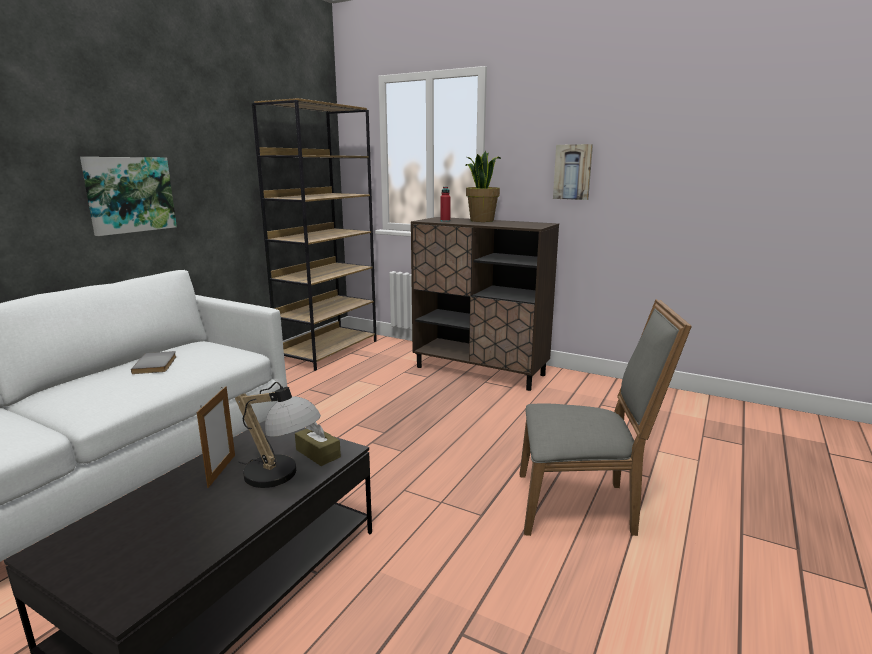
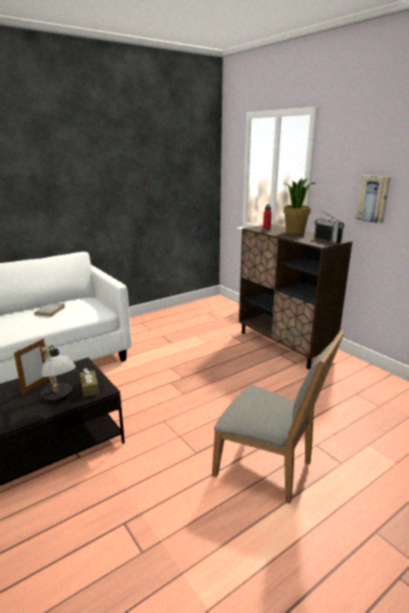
camera: 25 degrees right, 5 degrees up
picture [80,157,177,236] -> none
brown bookcase [252,98,377,371] -> none
none -> radio [314,210,344,244]

